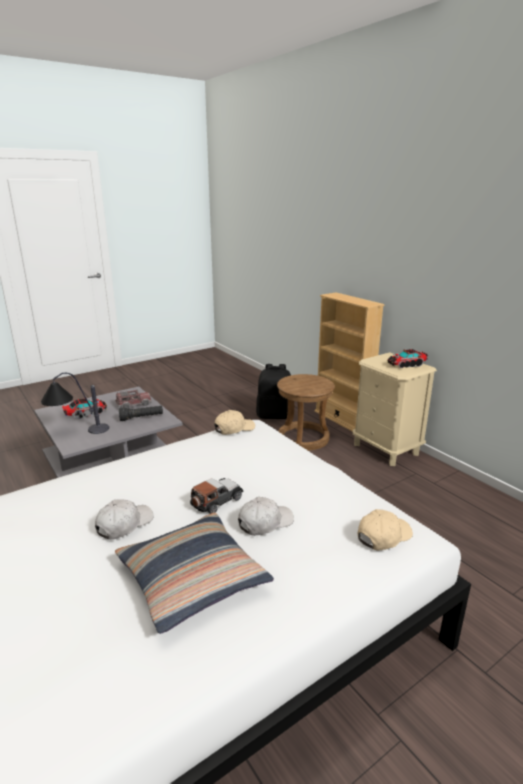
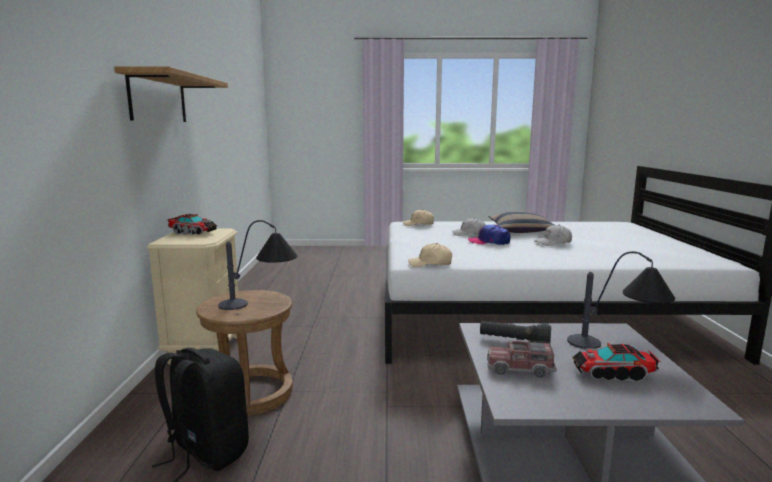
camera: 145 degrees left, 10 degrees down
toy car [190,478,243,514] -> cap [468,224,511,245]
beige bookcase [315,292,384,432] -> none
none -> shelf [114,66,228,122]
none -> table lamp [218,220,297,310]

